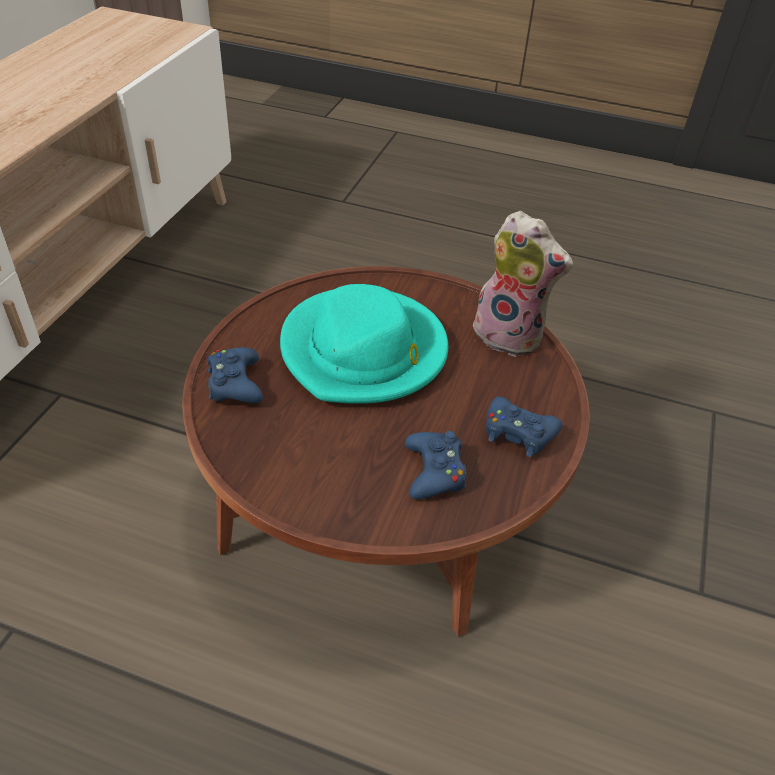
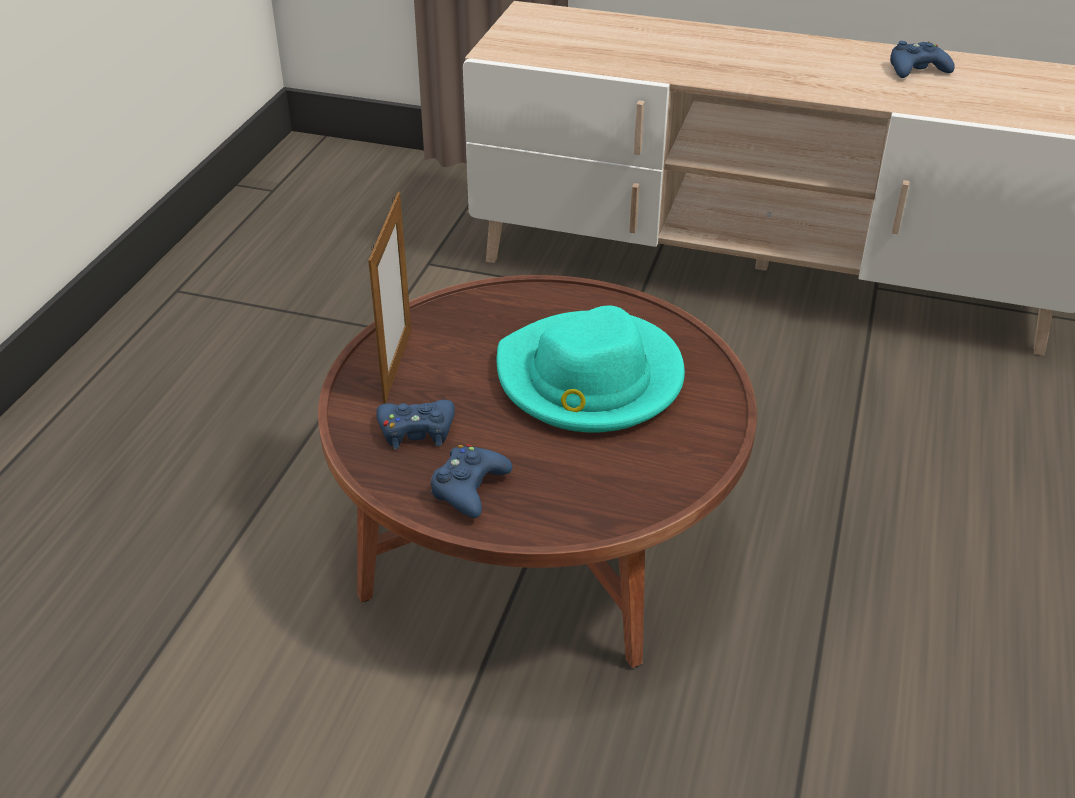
camera: 90 degrees right, 5 degrees down
blue game controller [208,348,263,403] -> blue game controller moved to [890,41,955,78]
plush toy [473,211,573,357] -> none
none -> picture frame [368,192,411,404]

